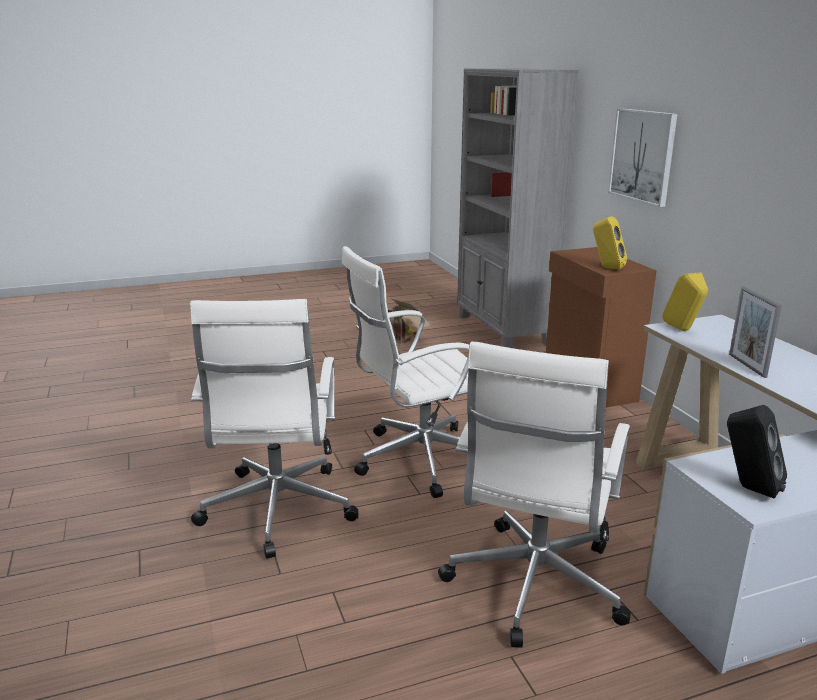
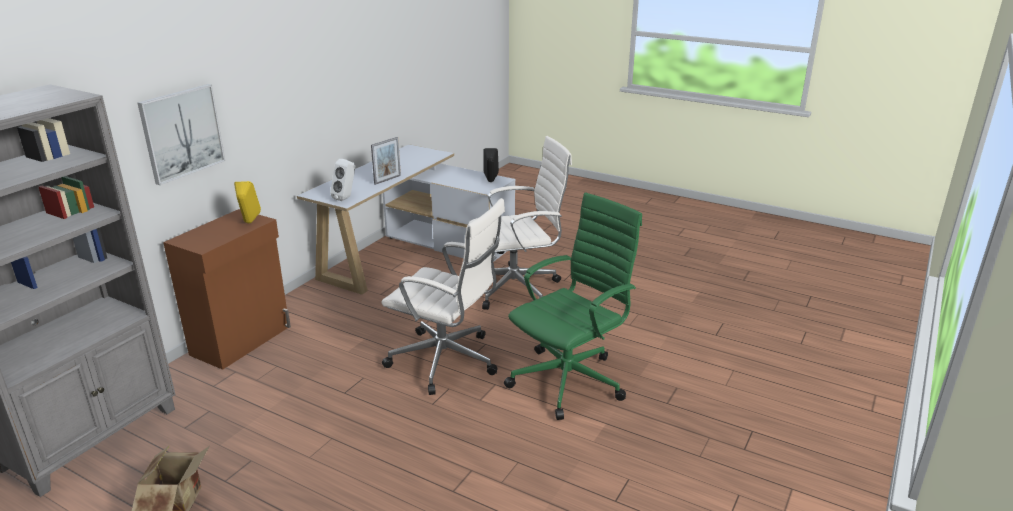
camera: 130 degrees left, 5 degrees up
white office chair [190,299,358,558] -> green office chair [504,192,642,420]
yellow speaker [662,272,708,331] -> white speaker [330,159,355,201]

